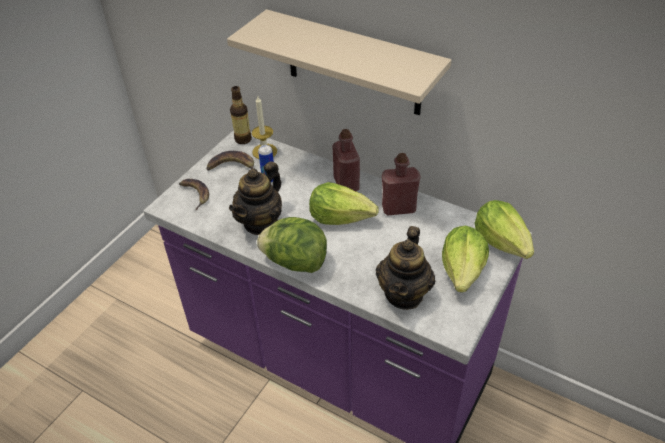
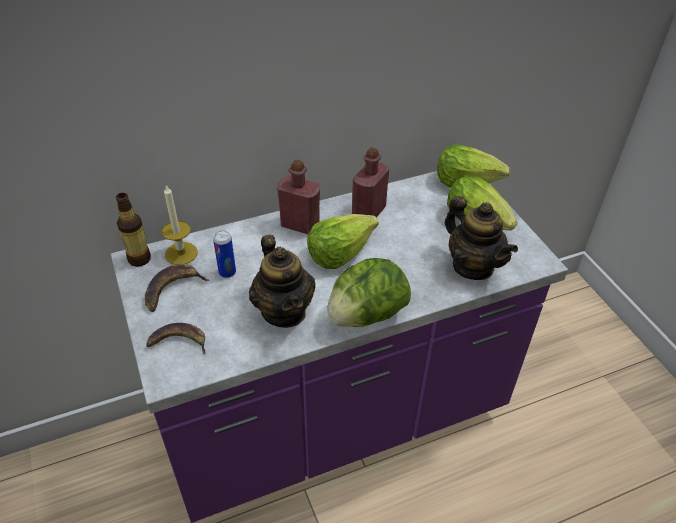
camera: 55 degrees left, 0 degrees up
beige shelf [227,9,452,115] -> none

